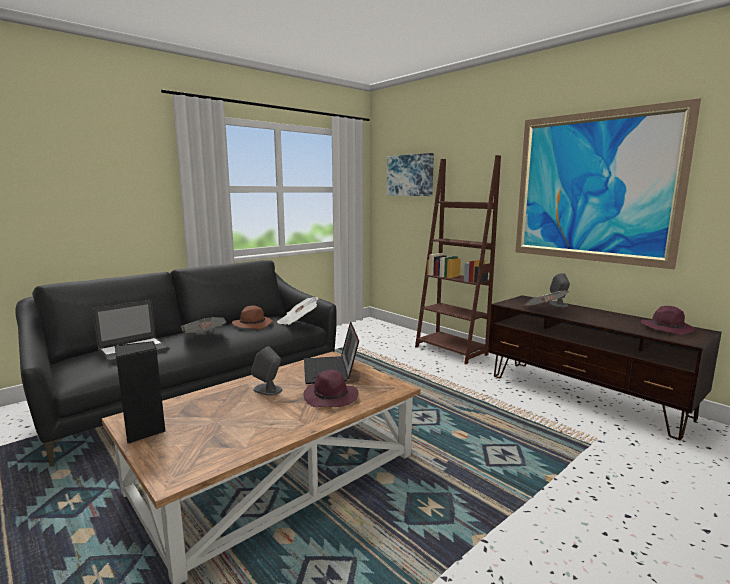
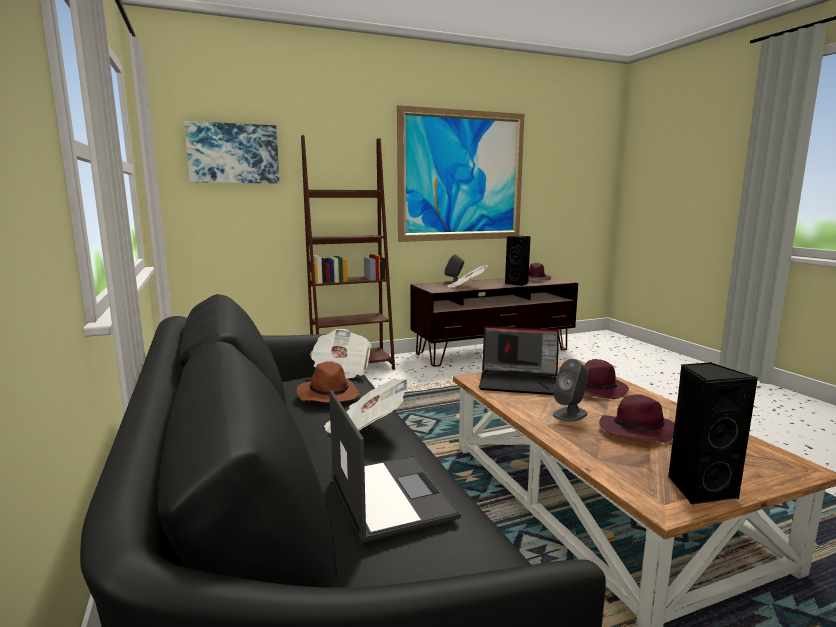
camera: 70 degrees left, 0 degrees up
none -> black speaker [505,236,531,286]
none -> purple hat [599,394,675,443]

